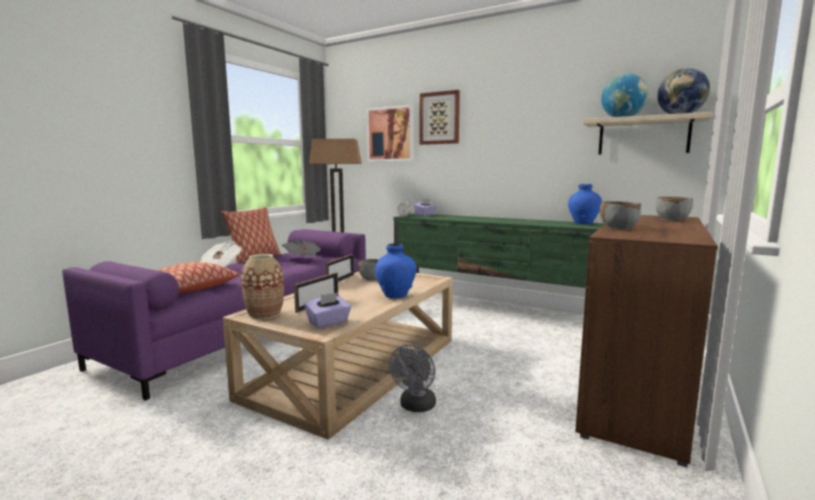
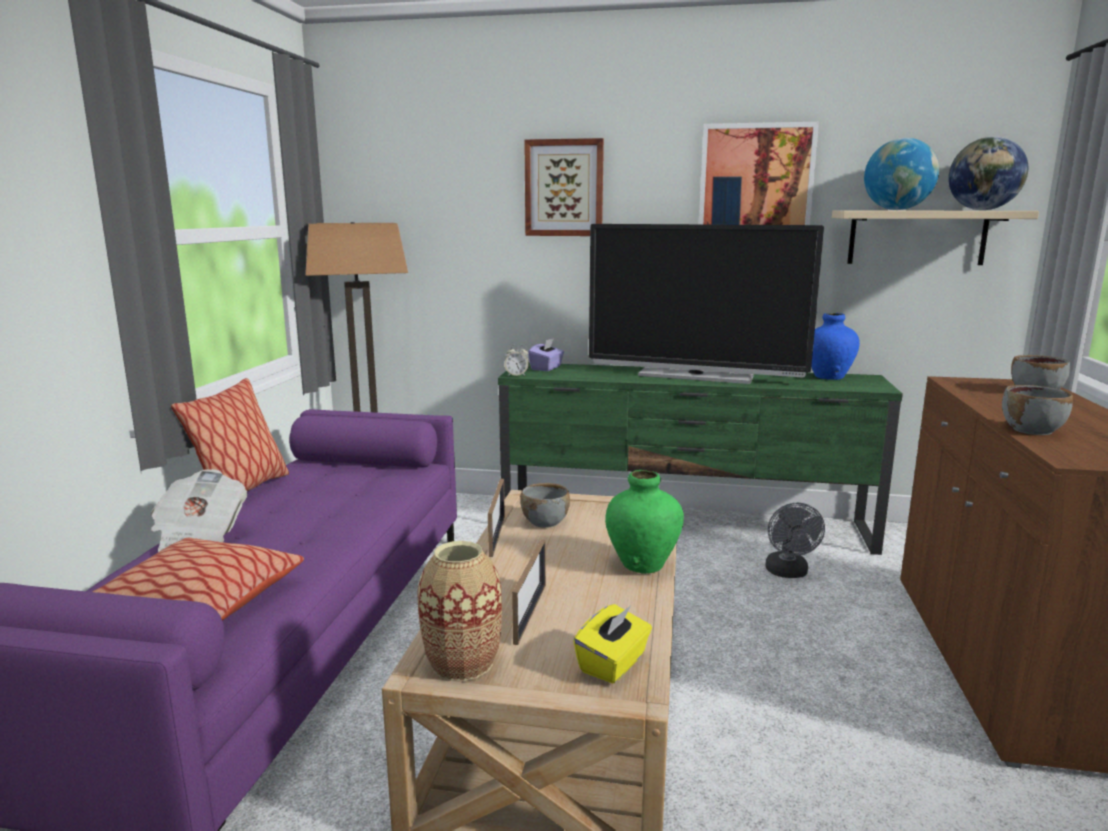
camera: 20 degrees left, 5 degrees up
newspaper [282,240,321,256] -> none
purple tissue box [304,292,351,328] -> yellow tissue box [573,604,652,684]
picture [366,105,414,162] -> picture moved to [699,122,819,225]
blue vase [375,243,416,299] -> green vase [605,470,684,574]
grey fan [389,345,436,412] -> grey fan moved to [765,503,825,578]
none -> television [589,224,824,384]

